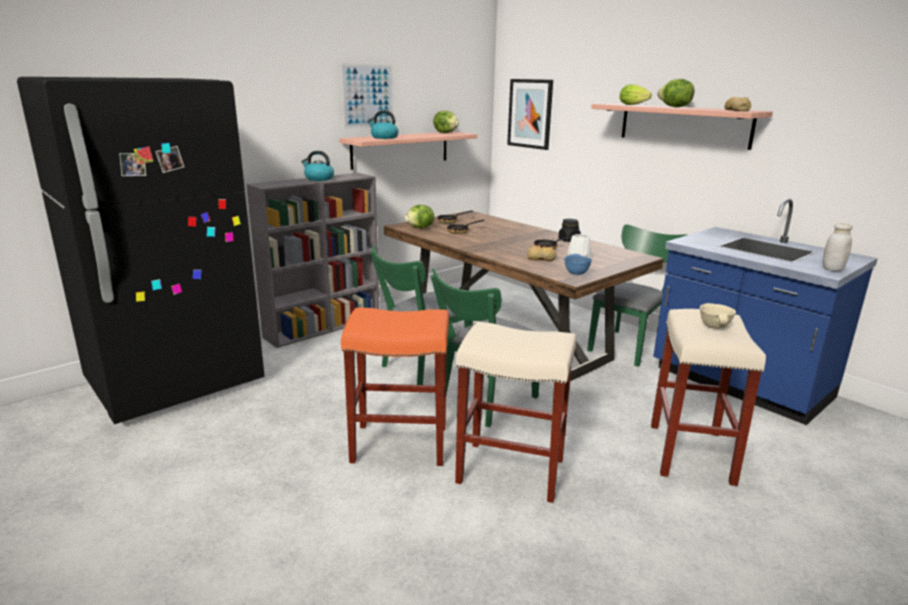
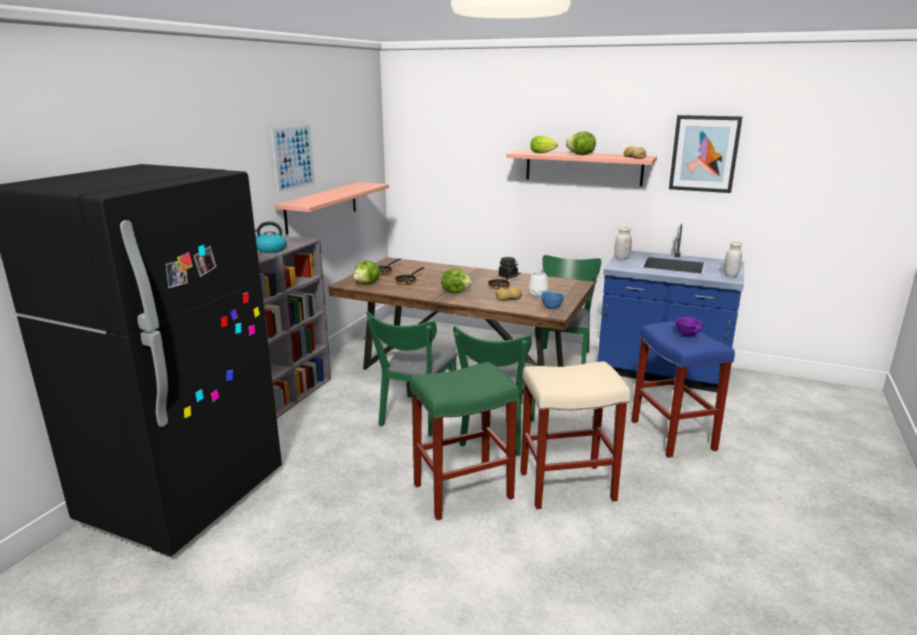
camera: 25 degrees left, 0 degrees up
orange stool [341,307,449,466] -> green stool [410,362,519,520]
kettle [367,110,399,139] -> none
lettuce [433,111,459,133] -> lettuce moved to [441,269,472,293]
picture [507,79,553,150] -> picture moved to [669,115,743,193]
beige stool [651,309,766,486] -> blue stool [631,321,735,458]
beige bowl [700,303,736,329] -> purple bowl [675,317,702,336]
none -> white jar [614,227,632,259]

